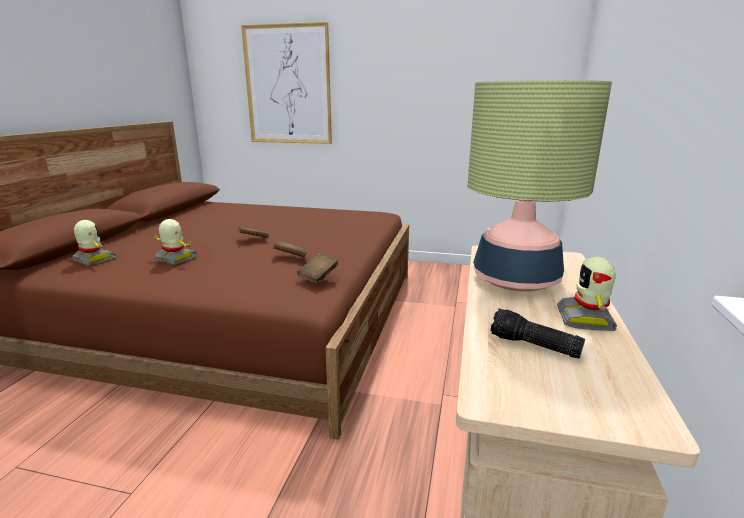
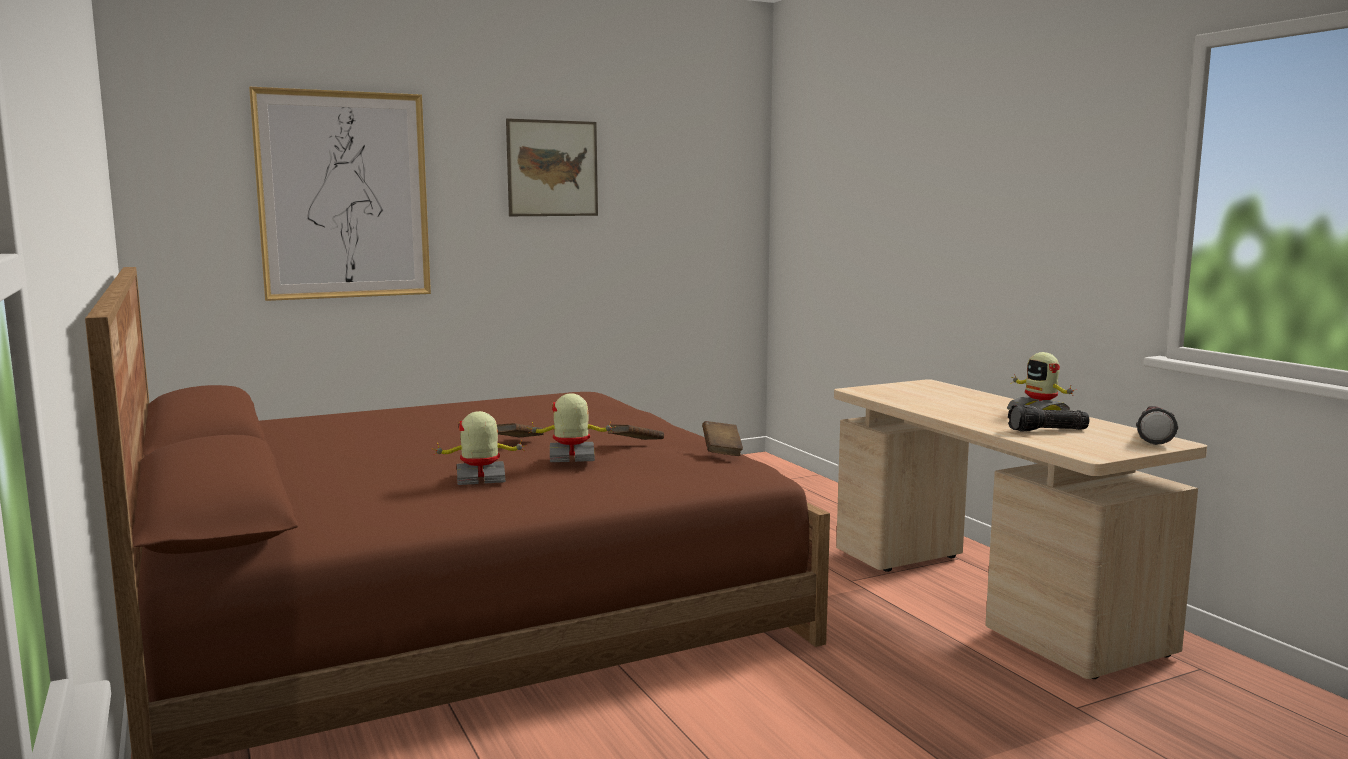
camera: 40 degrees left, 10 degrees down
toy robot [72,220,116,266] -> toy robot moved to [527,394,616,462]
table lamp [468,80,612,292] -> none
none -> picture [506,118,598,216]
none -> flashlight [1136,406,1178,445]

